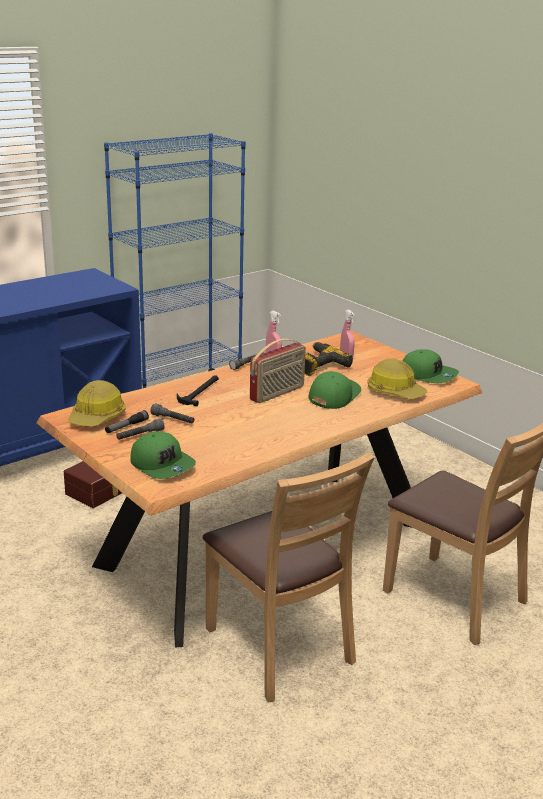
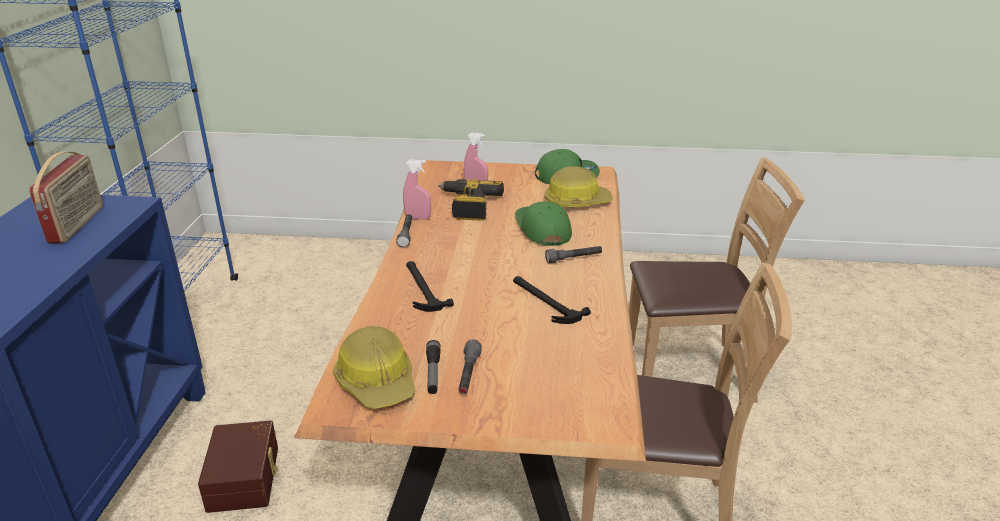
camera: 45 degrees left, 5 degrees up
green cap [130,431,196,479] -> none
grey flashlight [150,403,195,424] -> grey flashlight moved to [545,246,602,264]
radio [250,339,306,403] -> radio moved to [29,152,103,243]
none -> hammer [513,276,591,324]

